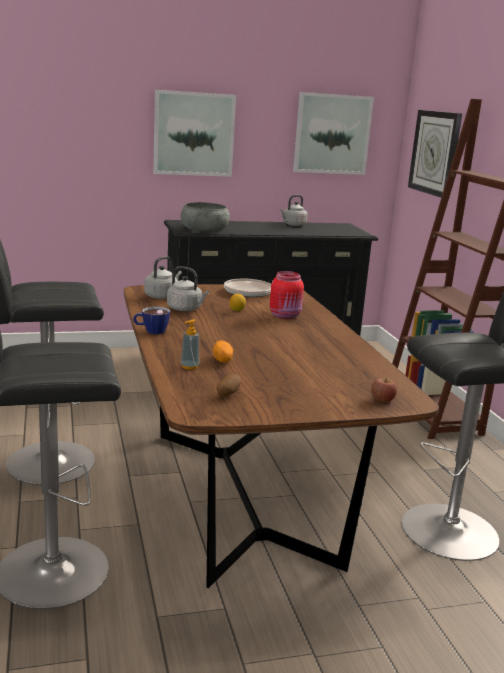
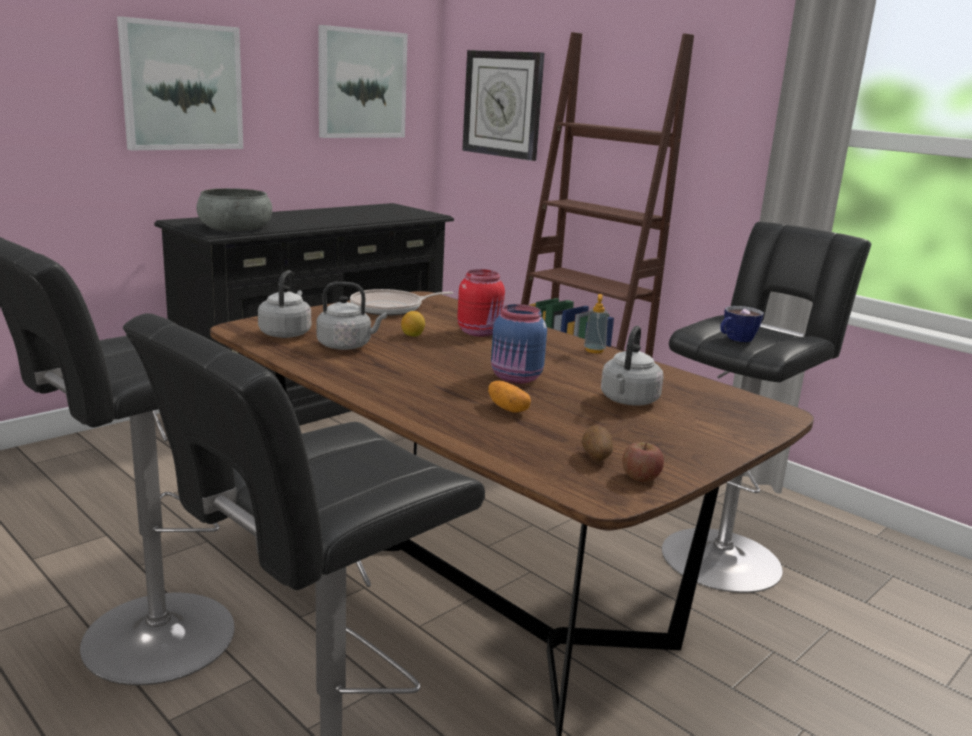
camera: 30 degrees left, 0 degrees up
cup [133,306,170,334] -> cup moved to [720,306,764,342]
soap dispenser [181,319,199,370] -> soap dispenser moved to [584,294,608,353]
grey kettle [280,195,308,226] -> grey kettle moved to [601,326,663,406]
apple [371,378,397,403] -> apple moved to [622,442,664,482]
none -> blue jar [491,304,547,384]

